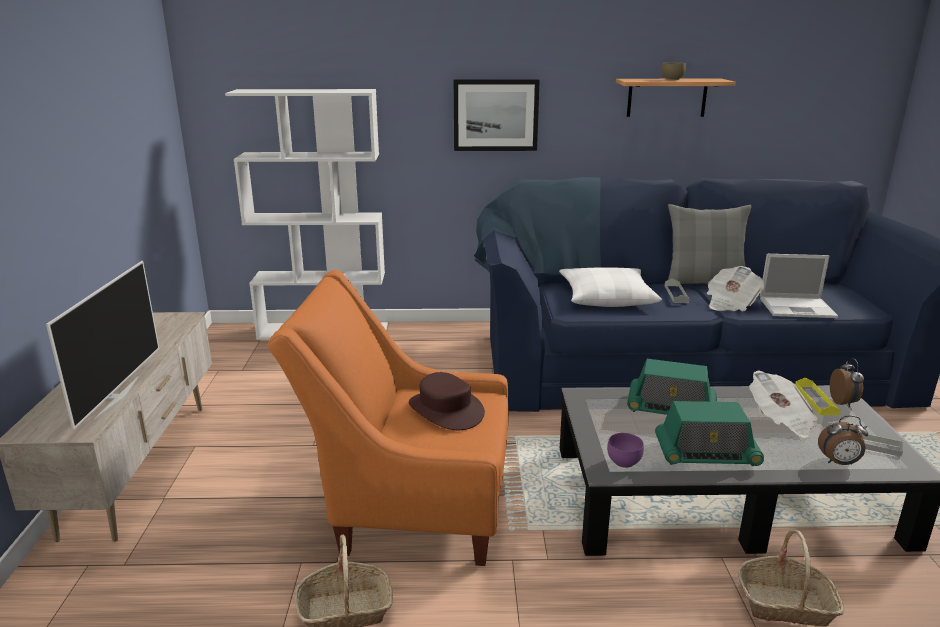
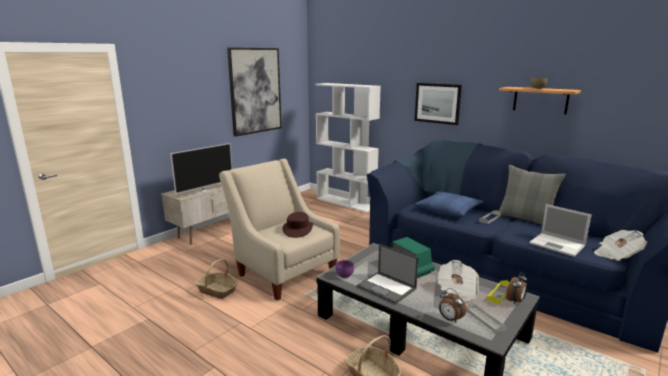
camera: 40 degrees right, 5 degrees down
orange armchair [268,270,509,566] -> beige armchair [219,159,340,301]
white pillow [559,267,662,307] -> blue pillow [415,191,484,217]
radio [655,401,764,466] -> laptop [357,244,418,304]
newspaper [707,266,765,311] -> newspaper moved to [594,230,647,261]
none -> picture [227,47,282,137]

